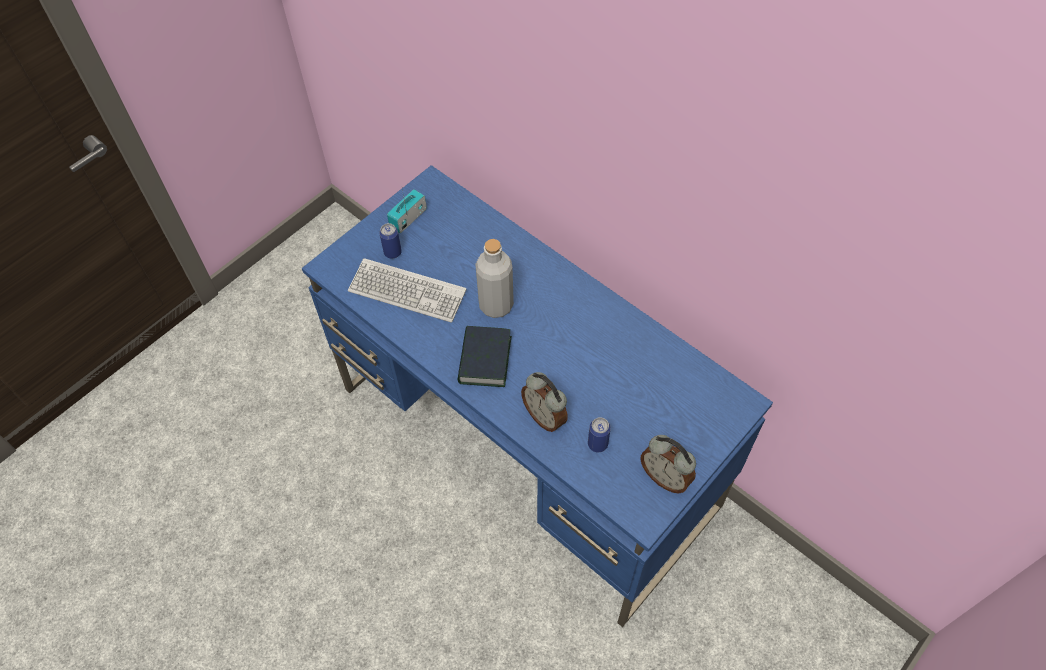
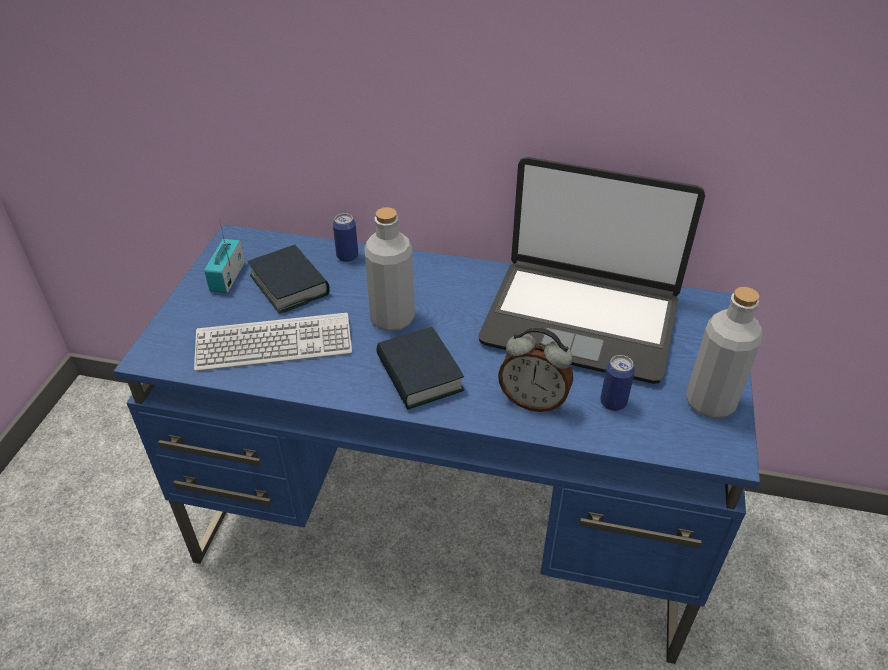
camera: 30 degrees left, 15 degrees down
can [379,223,402,259] -> can moved to [333,213,358,262]
alarm clock [641,435,696,494] -> grey bottle [686,287,763,418]
none -> book [248,245,330,314]
none -> laptop [479,157,705,384]

